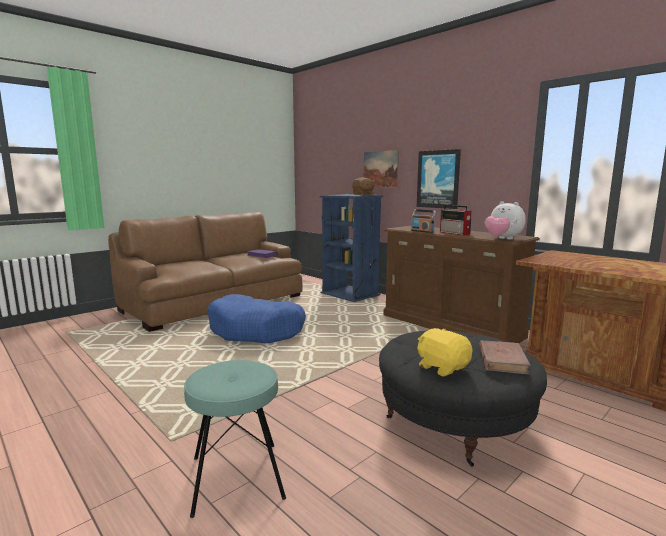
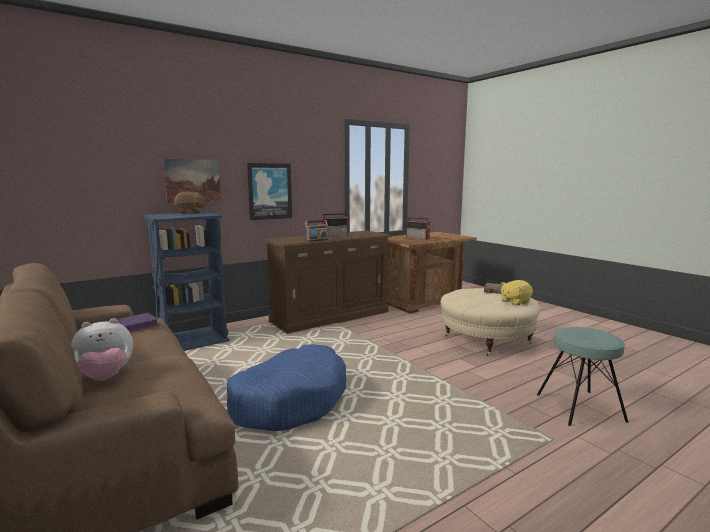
camera: 80 degrees left, 0 degrees up
black ottoman [379,330,547,467] -> beige ottoman [441,288,541,356]
plush toy [485,201,526,240] -> plush toy moved to [71,318,133,381]
none -> radio [406,217,430,240]

